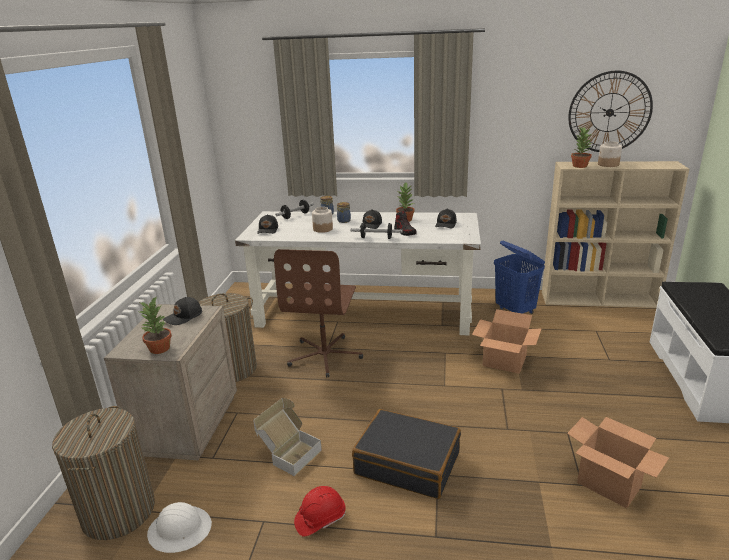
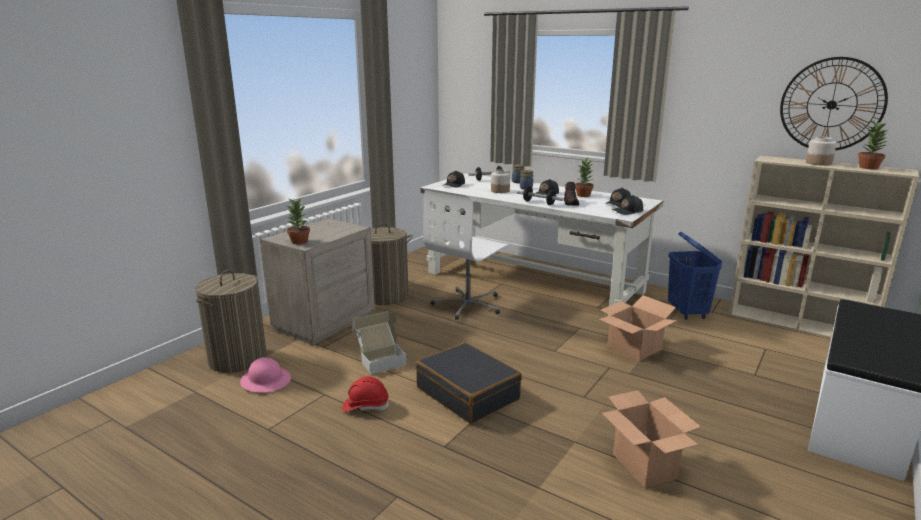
camera: 25 degrees right, 5 degrees down
white hard hat [147,502,212,553] -> pink hard hat [240,357,291,393]
black cap [163,297,202,325] -> black cap moved to [611,195,643,215]
brown office chair [274,249,363,377] -> white office chair [423,188,509,320]
potted plant [571,127,592,168] -> potted plant moved to [858,121,888,169]

